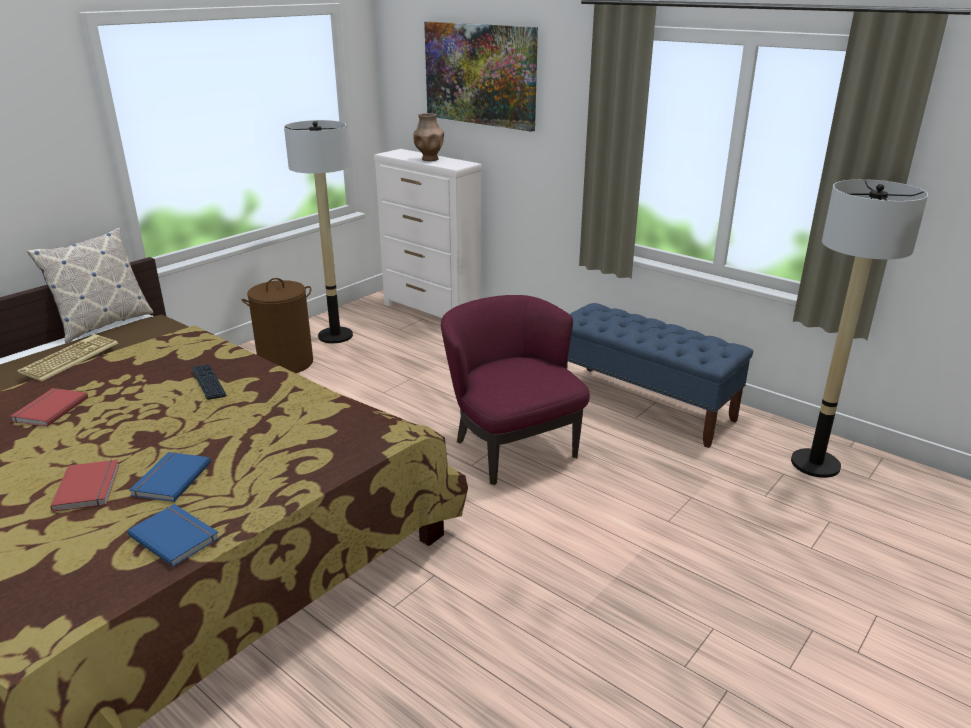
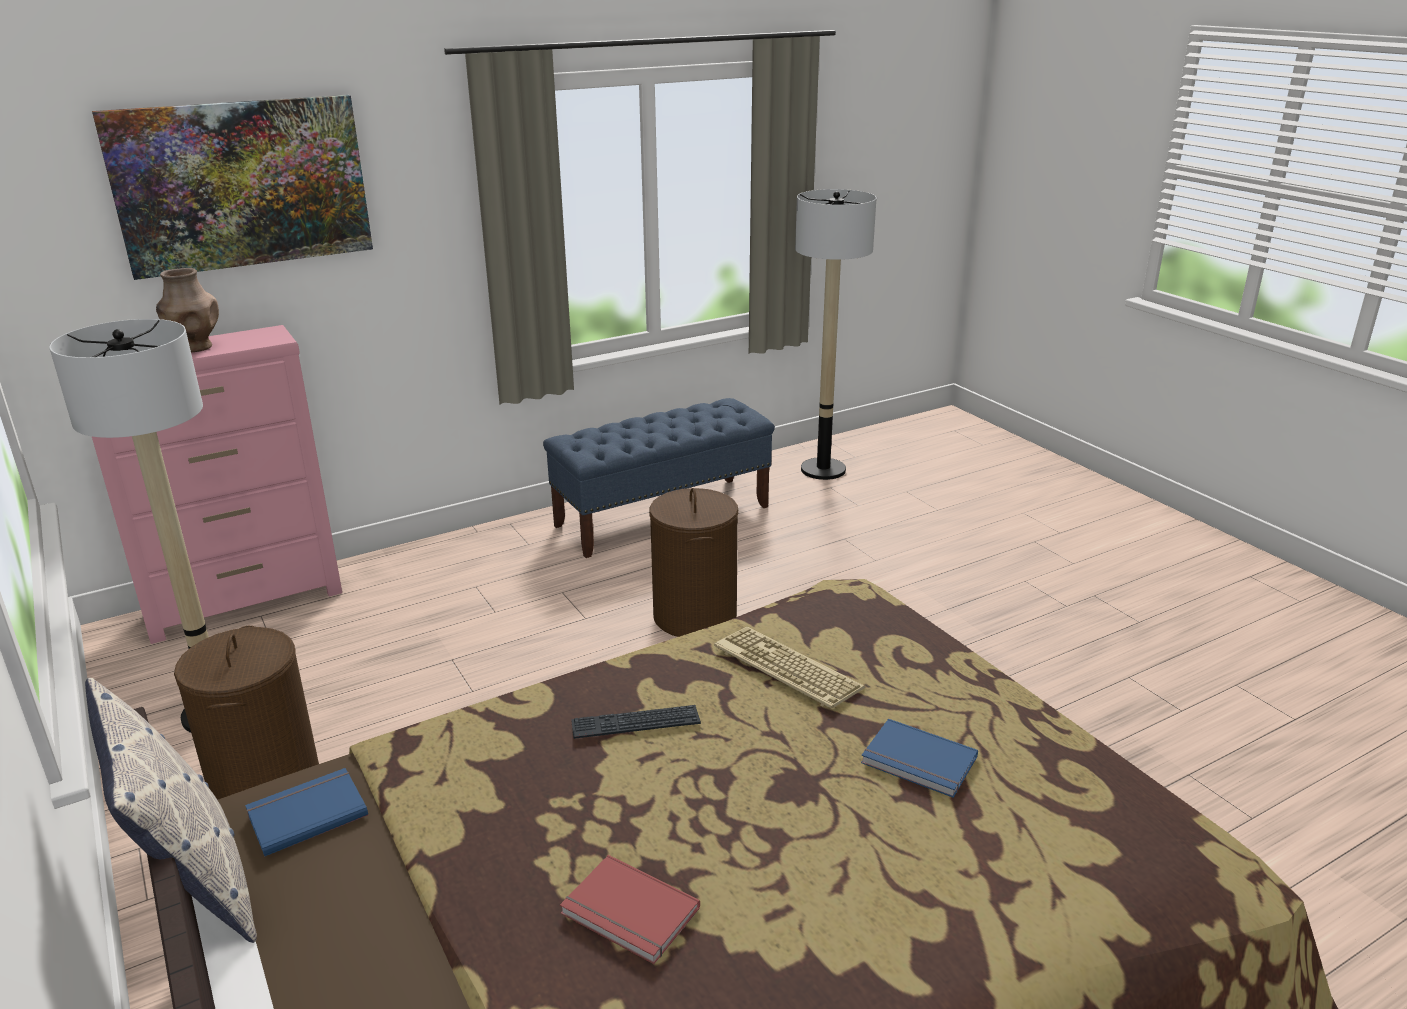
camera: 70 degrees left, 0 degrees up
keyboard [17,334,118,381] -> keyboard moved to [714,627,865,709]
red book [50,460,119,512] -> none
blue book [127,504,219,567] -> blue book moved to [245,768,368,856]
white dresser [374,149,482,318] -> pink dresser [92,325,342,644]
purple armchair [441,295,590,485] -> brown laundry basket [649,488,738,637]

